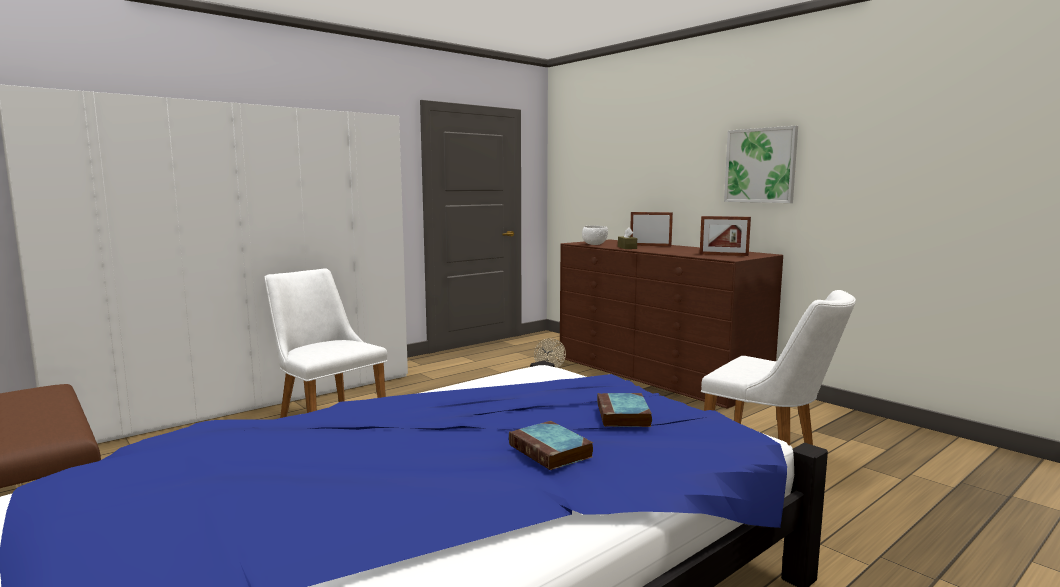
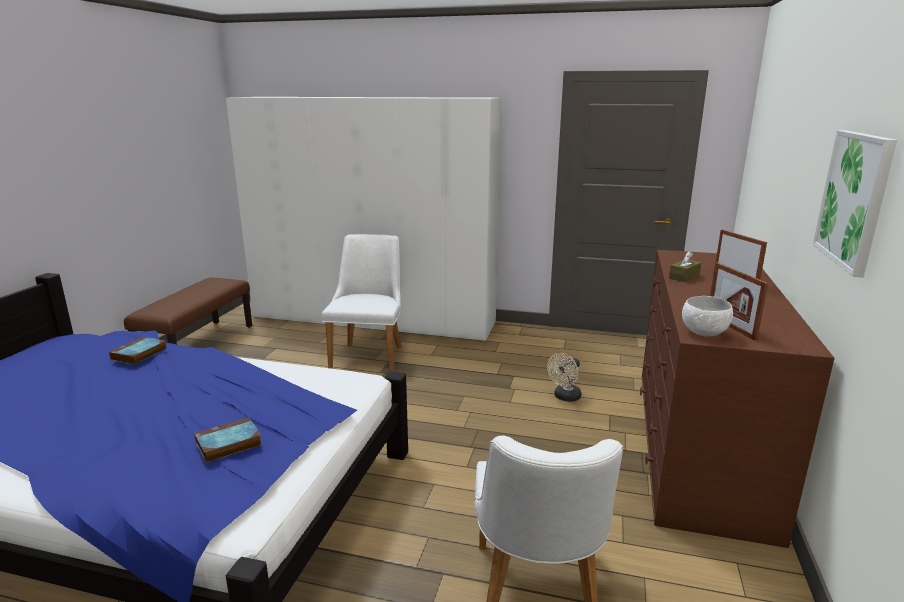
camera: 55 degrees right, 10 degrees up
book [509,421,594,470] -> book moved to [109,337,167,365]
white bowl [582,225,608,245] -> white bowl moved to [682,296,733,336]

